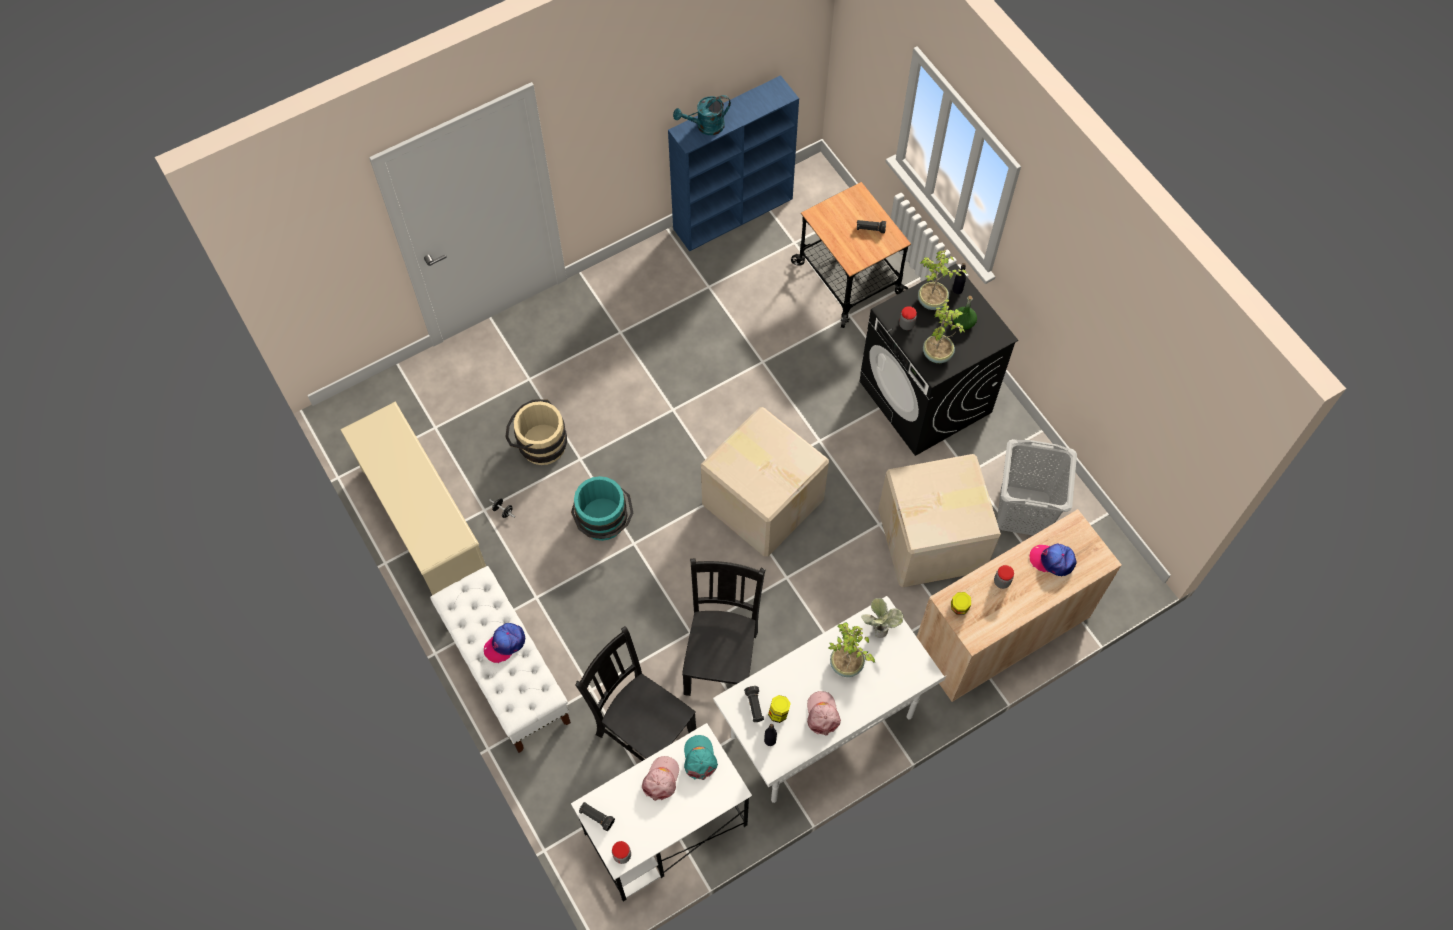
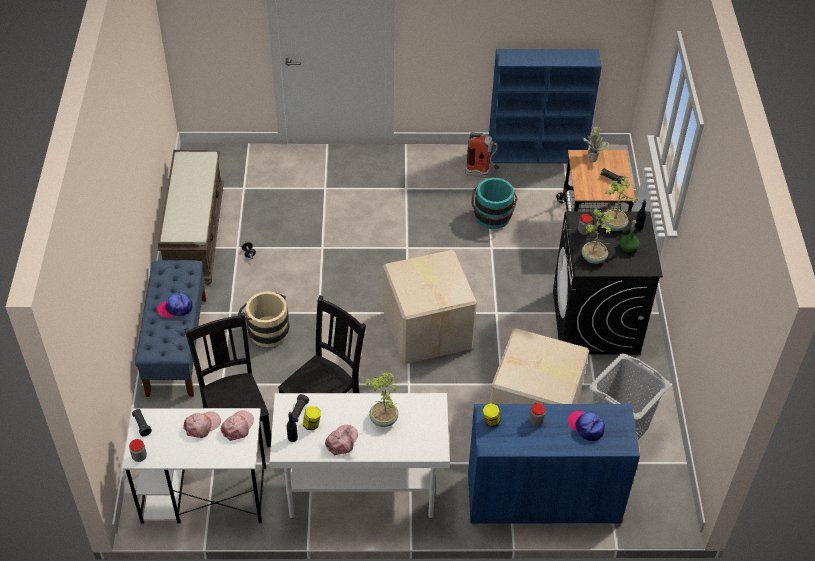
camera: 30 degrees right, 15 degrees down
beige shoe rack [340,402,486,595] -> brown bench [158,150,224,285]
white bench [430,566,571,753] -> blue bench [135,260,206,397]
beige bucket [505,399,567,465] -> beige bucket moved to [238,291,289,347]
turquoise bucket [571,476,633,541] -> turquoise bucket moved to [471,178,518,229]
turquoise watering can [673,95,731,135] -> none
turquoise cap [684,735,718,780] -> pink cap [221,410,254,441]
potted plant [861,598,904,638] -> potted plant moved to [582,126,610,162]
beige cabinet [917,509,1122,702] -> blue cabinet [468,404,640,524]
none -> fire extinguisher [465,133,500,178]

